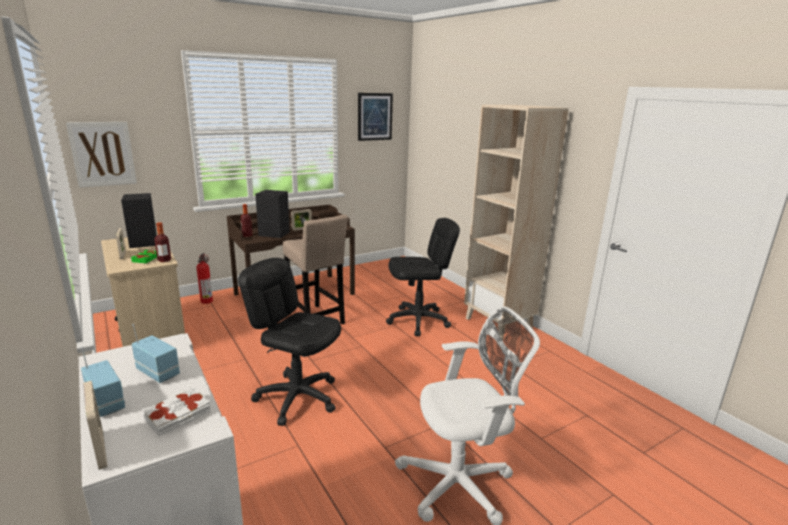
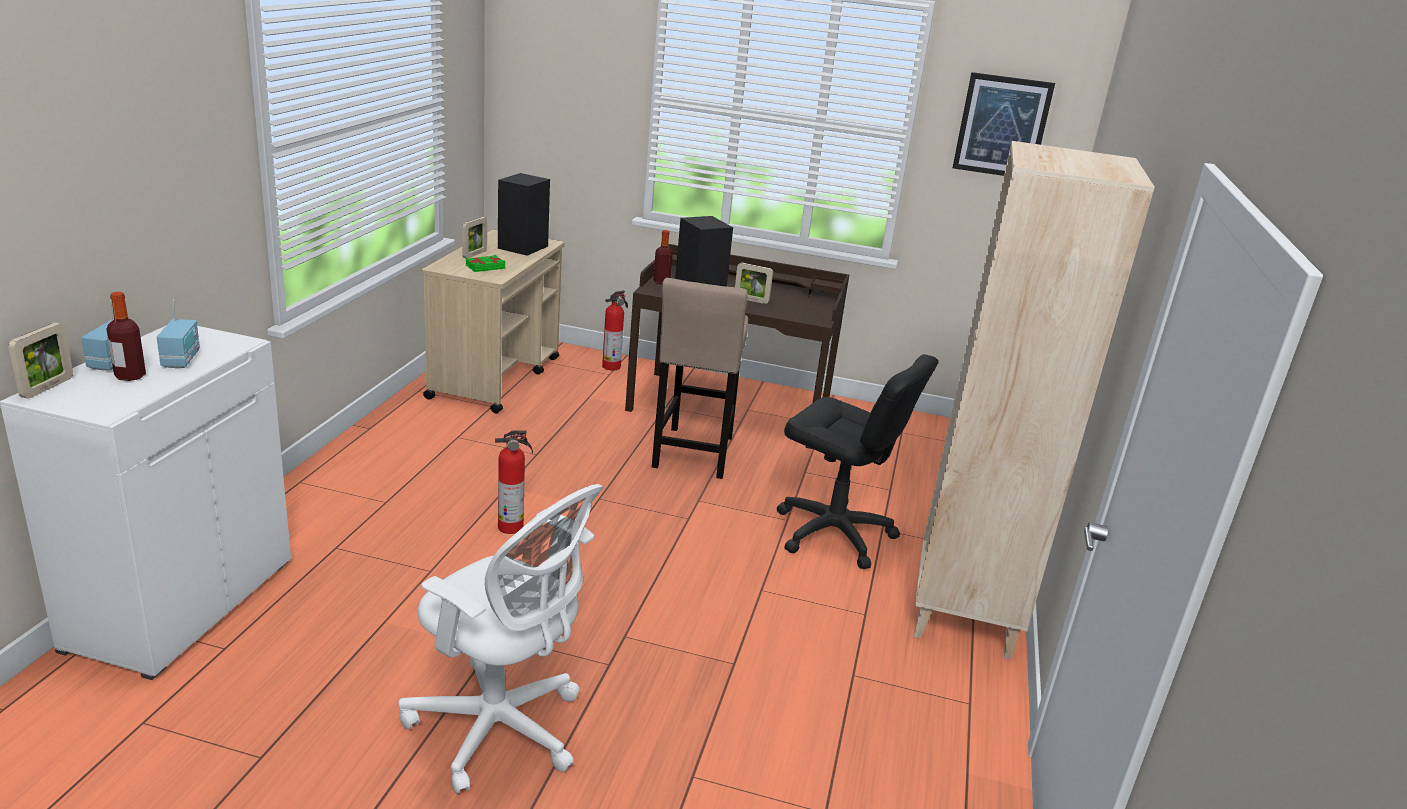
camera: 45 degrees right, 5 degrees up
picture [66,122,137,188] -> none
white book [142,387,211,436] -> none
bottle [154,222,171,262] -> bottle moved to [106,292,146,381]
black office chair [238,258,341,426] -> fire extinguisher [495,430,533,534]

